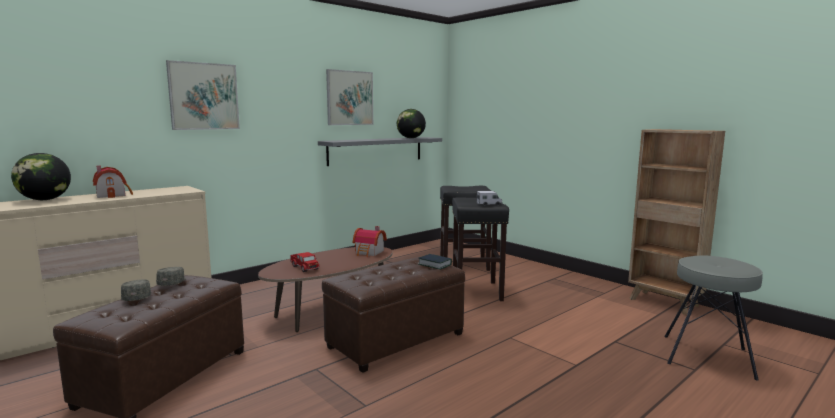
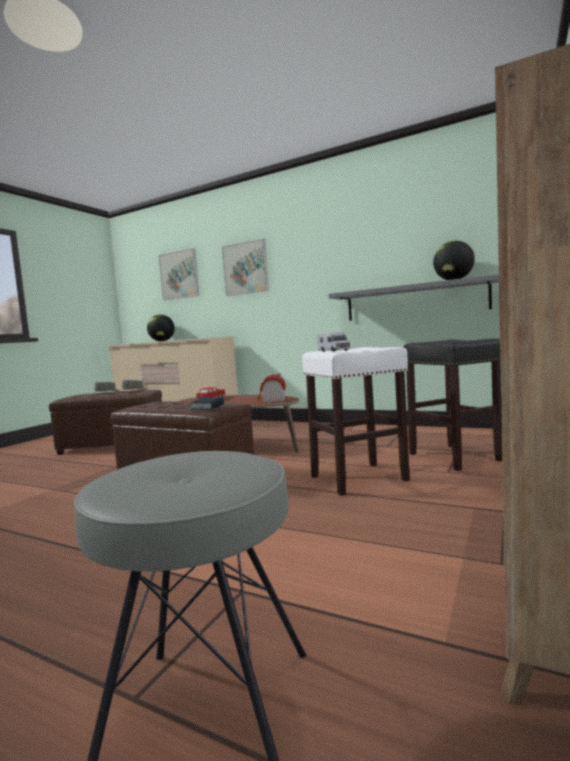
camera: 70 degrees right, 5 degrees down
toy house [93,166,133,198] -> none
picture [326,69,373,125] -> picture moved to [158,248,199,300]
black stool [452,197,509,301] -> white stool [302,347,410,496]

